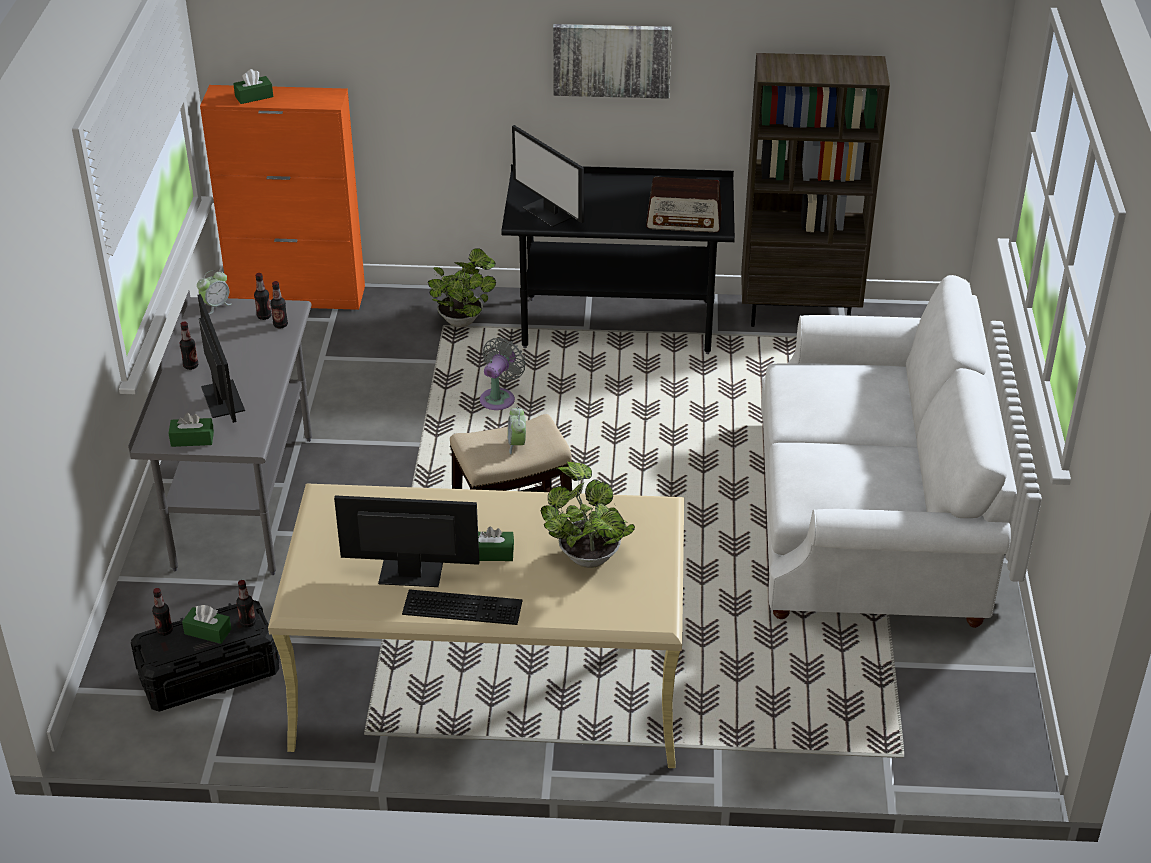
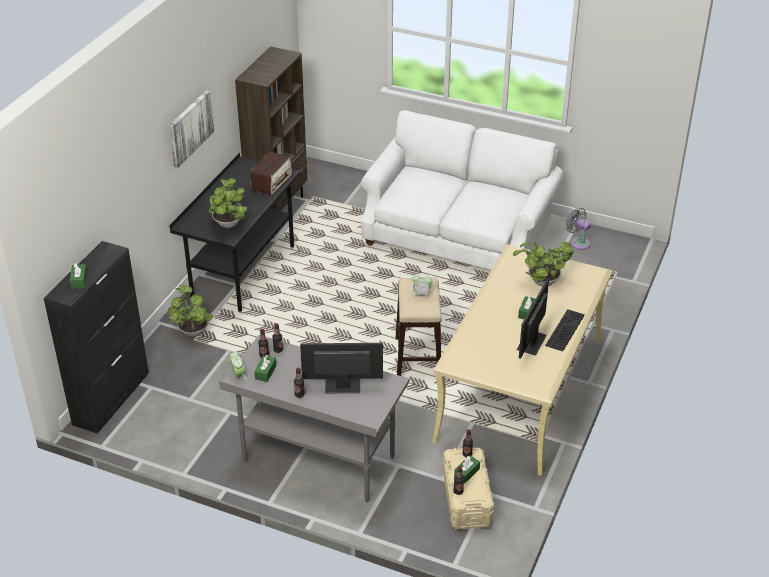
camera: 70 degrees left, 0 degrees up
black storage box [131,600,279,712] -> beige storage box [443,448,494,529]
green tissue box [169,413,214,447] -> green tissue box moved to [254,355,276,382]
orange cabinet [200,85,365,310] -> black cabinet [43,241,149,434]
grey fan [480,337,526,410] -> grey fan moved to [566,208,591,250]
monitor [512,125,584,227] -> potted plant [208,178,247,228]

